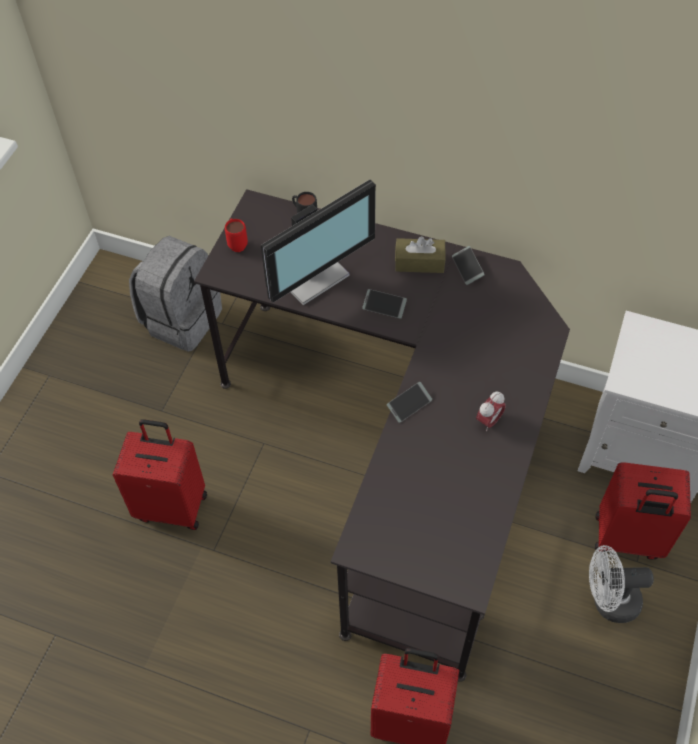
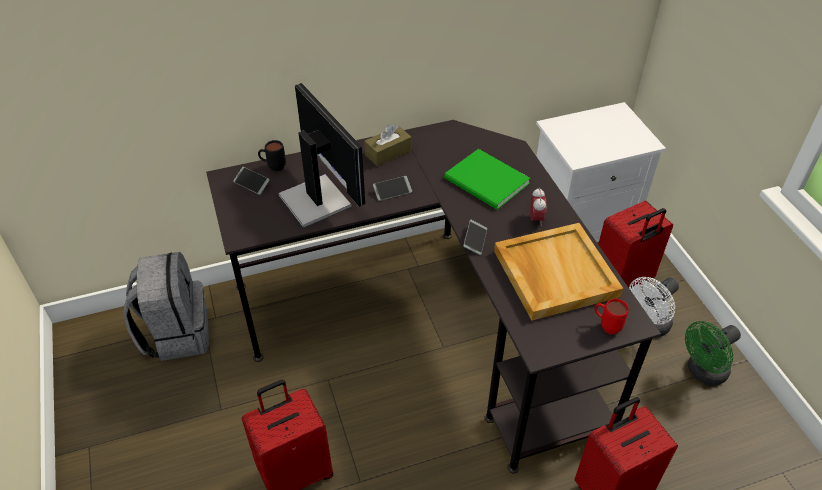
camera: 40 degrees left, 10 degrees down
red mug [225,218,248,252] -> red mug moved to [595,299,629,334]
monitor [261,180,376,305] -> monitor turned 45 degrees counterclockwise [278,83,365,228]
phone [452,246,484,285] -> phone moved to [233,167,270,195]
none -> green book [444,149,530,210]
none -> beige tray [494,223,623,321]
none -> green fan [685,321,741,386]

